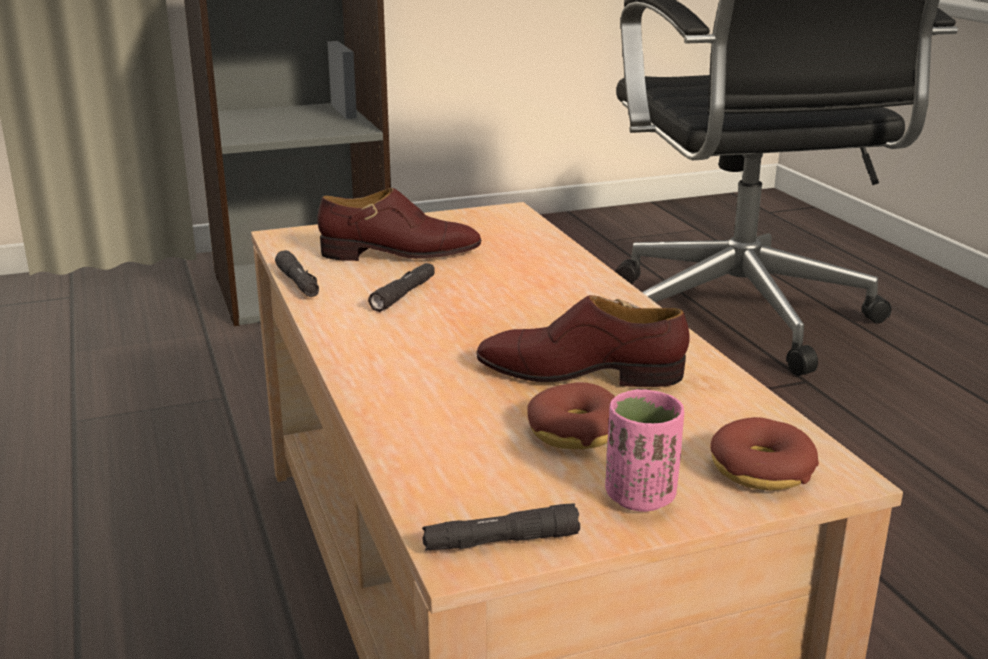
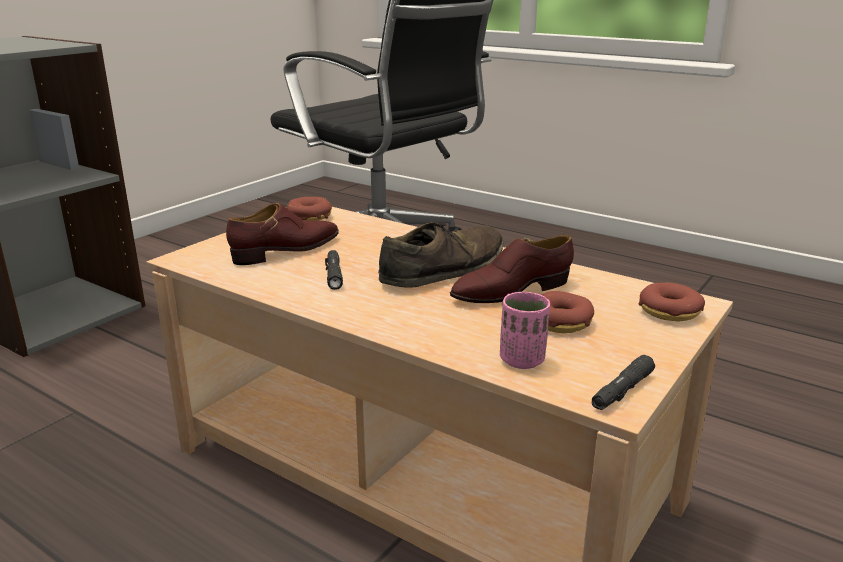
camera: 35 degrees left, 0 degrees up
black flashlight [275,250,319,297] -> none
pink cup [605,389,684,512] -> pink cup moved to [500,292,550,369]
none -> donut [287,197,332,221]
none -> brown shoe [378,222,504,288]

